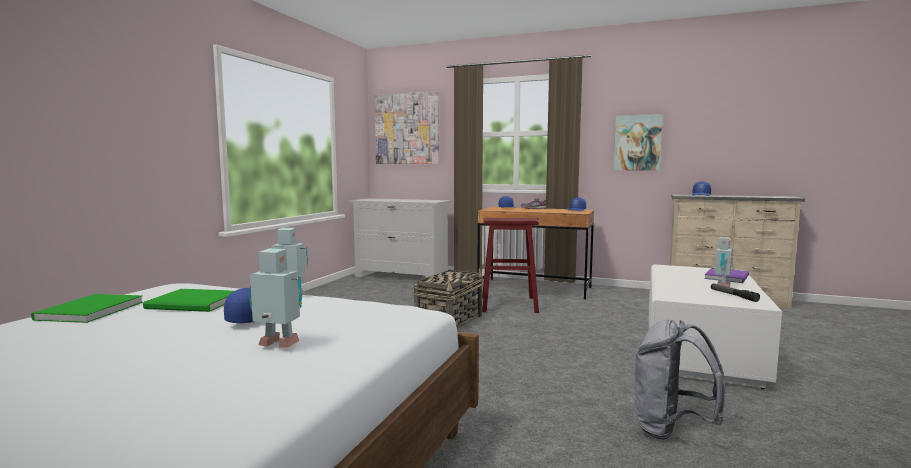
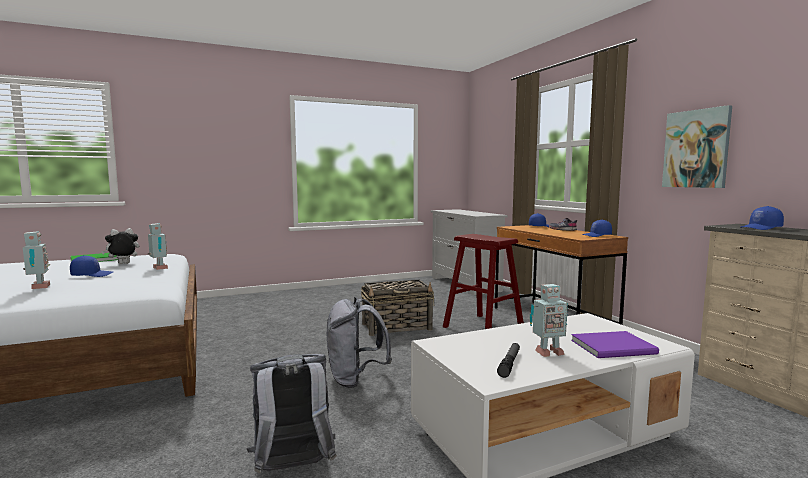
camera: 45 degrees right, 0 degrees up
green book [143,289,234,312] -> plush toy [101,228,139,264]
picture [375,91,439,164] -> none
none -> grey backpack [327,297,392,388]

